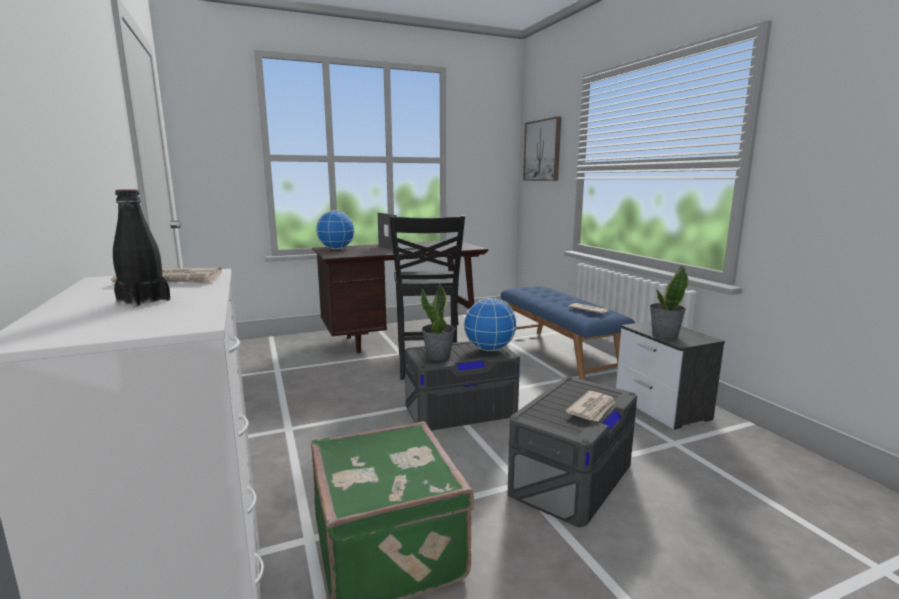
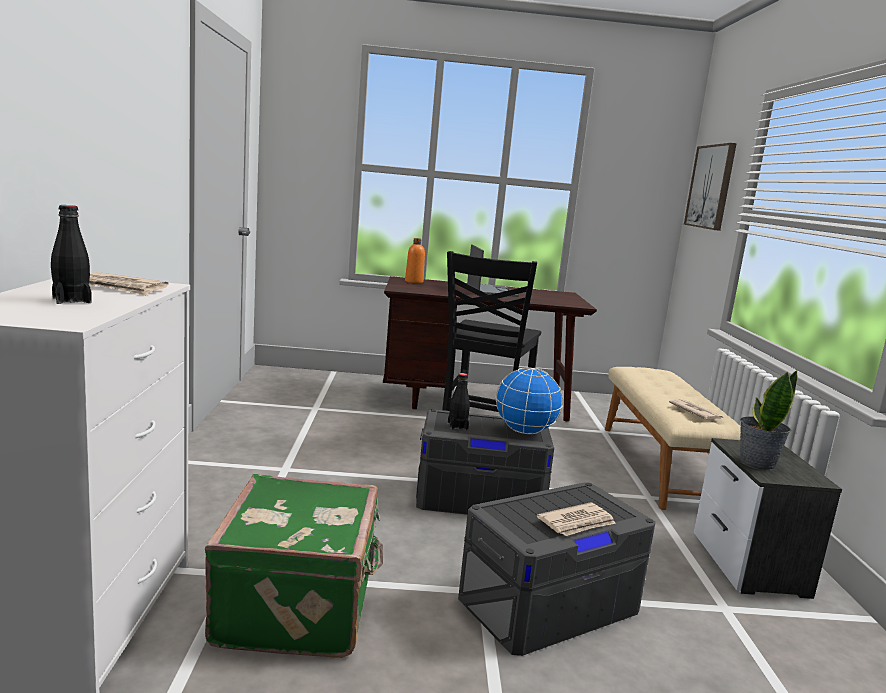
camera: 20 degrees right, 0 degrees up
globe [316,210,355,249] -> orange bottle [405,238,425,283]
potted plant [421,283,455,361] -> black bottle [448,373,470,430]
blue bench [501,286,635,380] -> beige bench [605,367,741,510]

